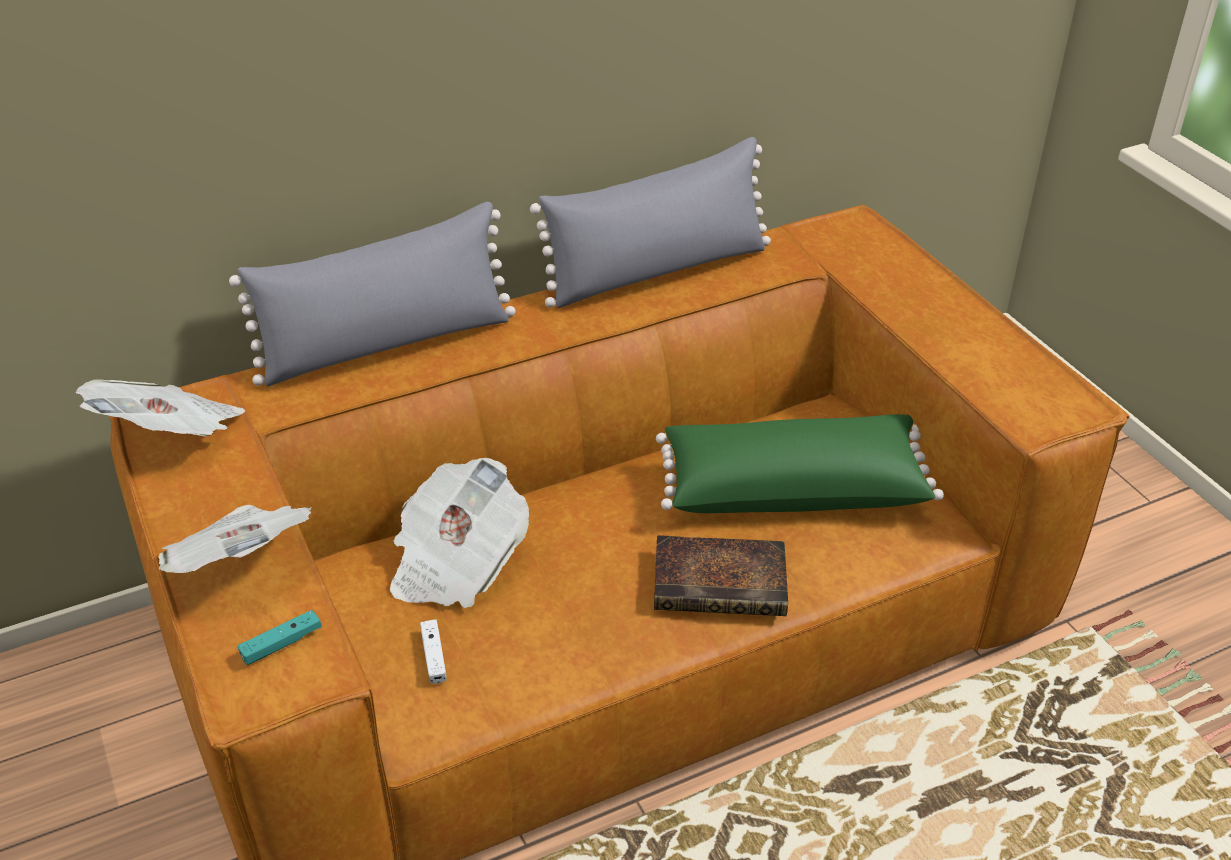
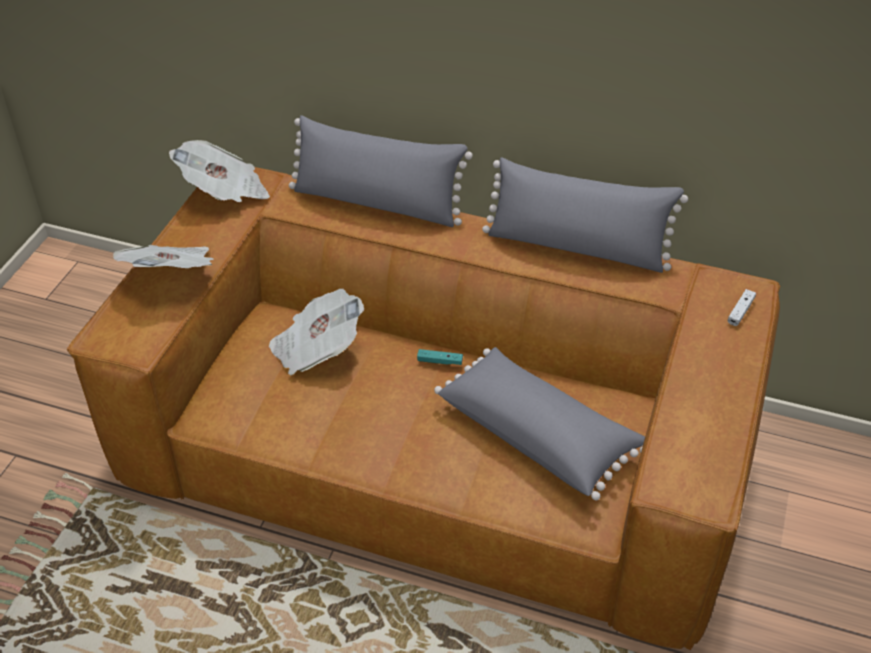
camera: 45 degrees right, 5 degrees up
turquoise game controller [238,610,321,665] -> turquoise game controller moved to [417,349,463,365]
white game controller [420,619,447,684] -> white game controller moved to [728,289,756,326]
book [654,535,788,616] -> none
green pillow [656,414,944,513] -> grey pillow [434,347,645,500]

